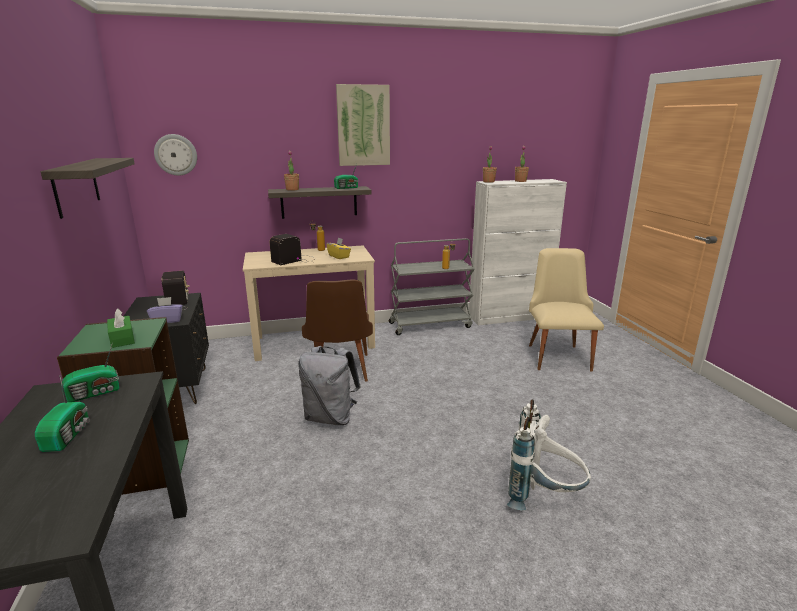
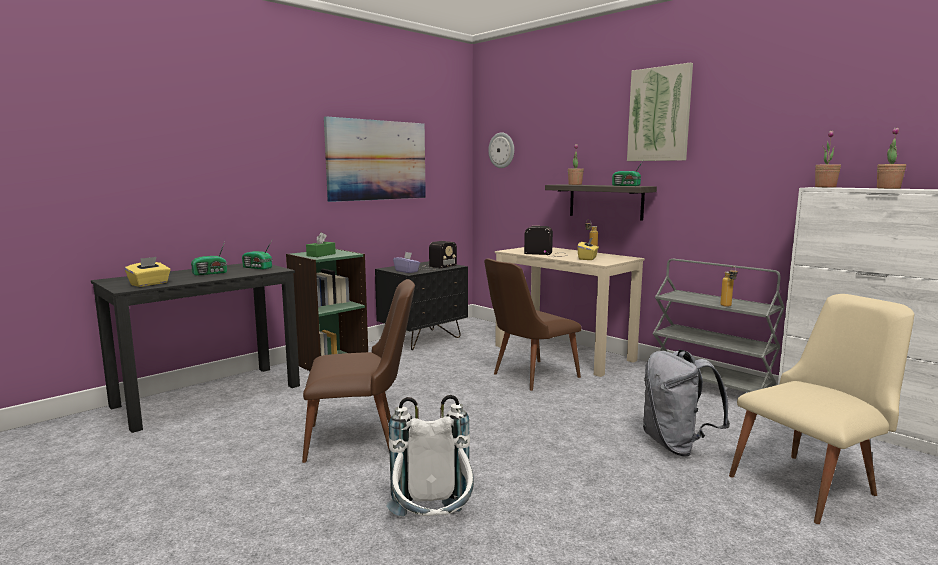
camera: 60 degrees right, 10 degrees down
shelf [41,158,135,219] -> picture [324,116,426,202]
grey backpack [298,346,360,425] -> grey backpack moved to [643,350,730,457]
none -> yellow tissue box [125,257,171,287]
none -> brown chair [302,279,415,463]

